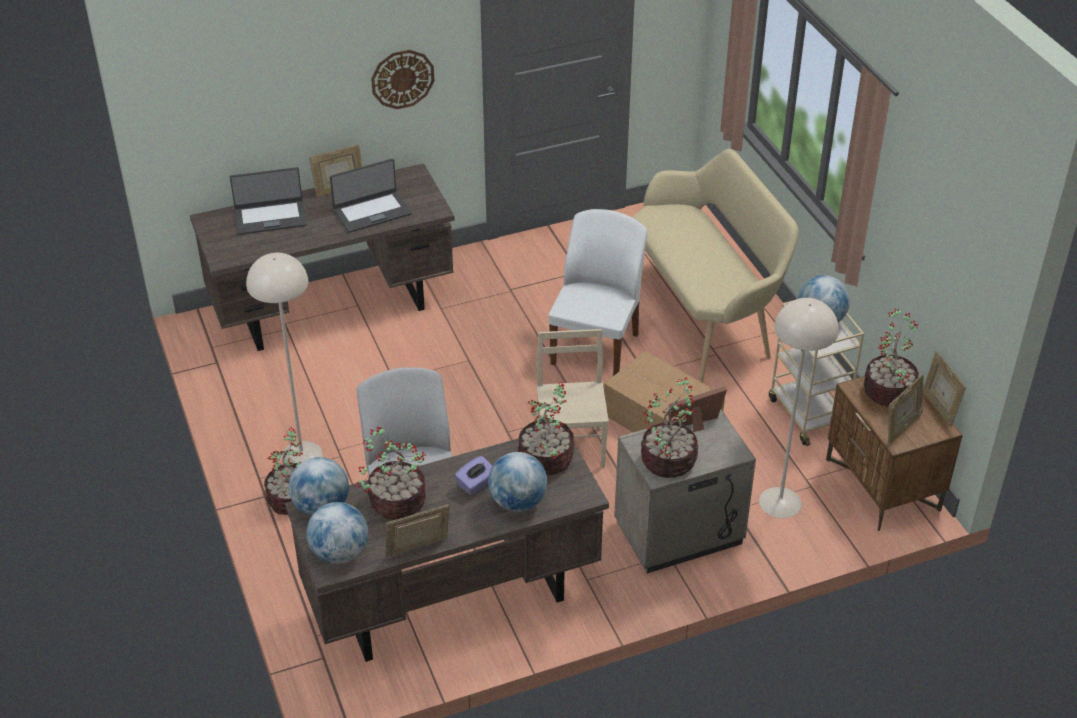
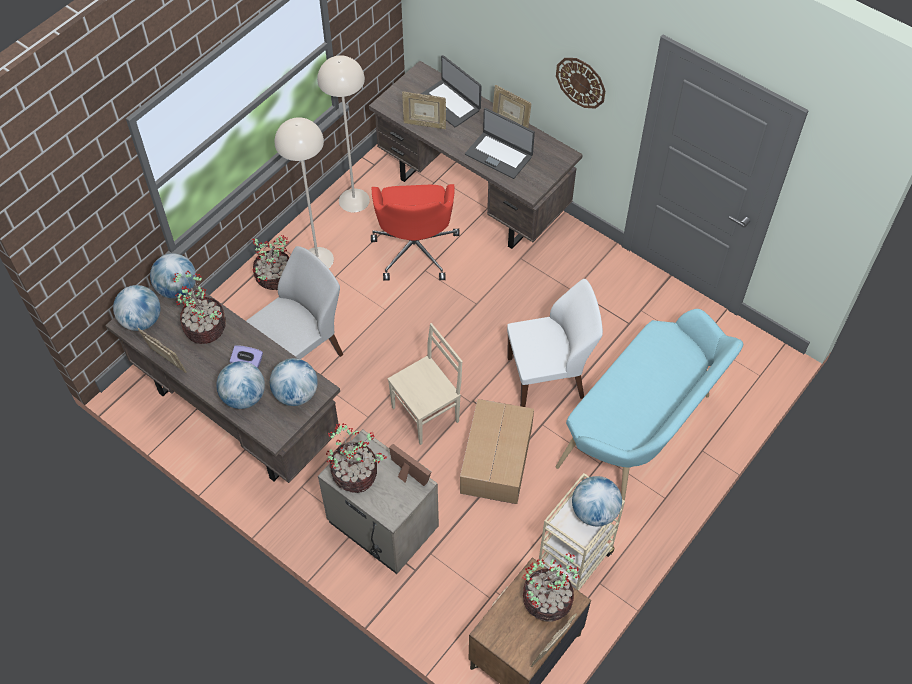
camera: 60 degrees right, 15 degrees up
potted plant [518,382,574,475] -> globe [270,358,318,406]
beige bench [632,149,799,383] -> turquoise bench [556,309,743,501]
beige floor lamp [759,298,839,518] -> beige floor lamp moved to [317,55,370,212]
picture frame [888,374,924,445] -> picture frame moved to [402,92,446,129]
none -> red office chair [371,184,460,281]

